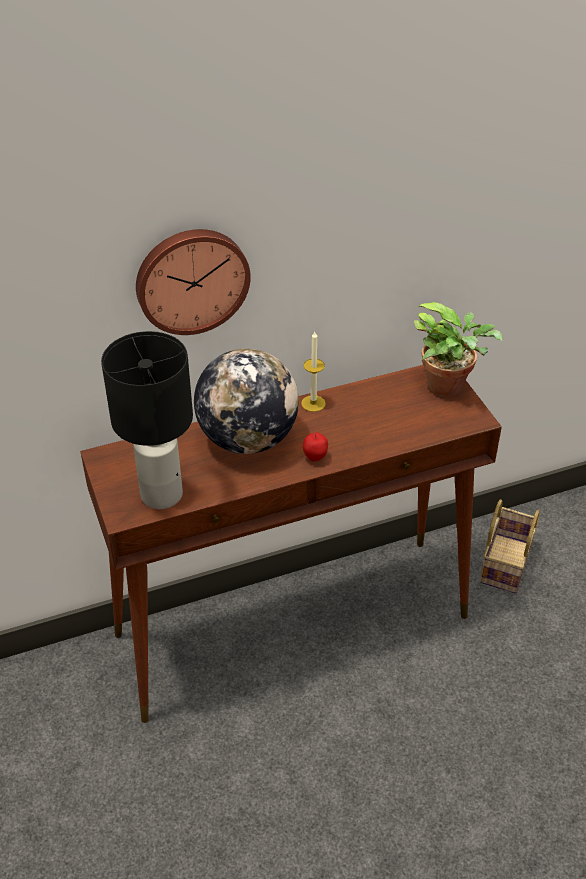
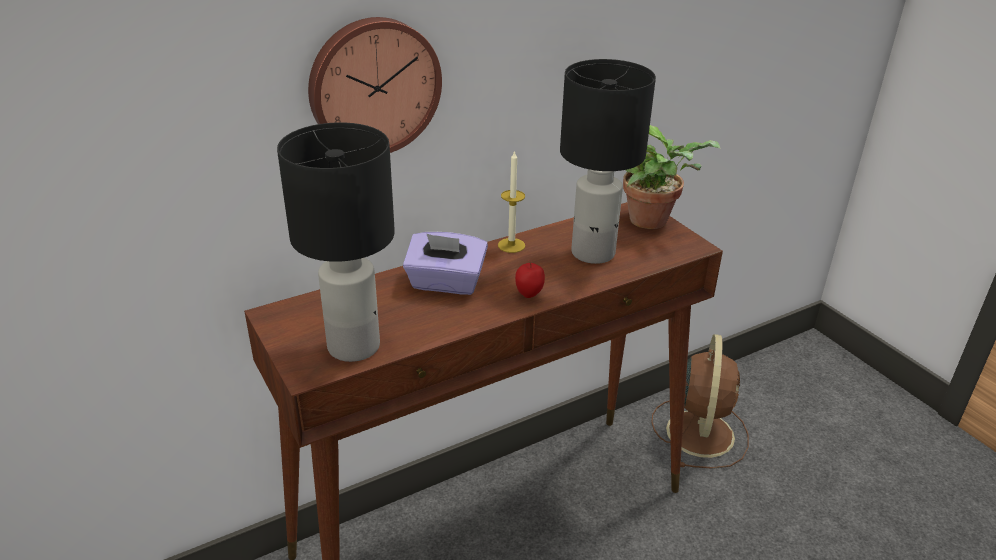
camera: 10 degrees left, 10 degrees down
globe [194,349,299,454] -> purple tissue box [403,232,488,295]
basket [480,499,539,594] -> brown fan [651,334,749,469]
none -> black table lamp [560,59,656,264]

